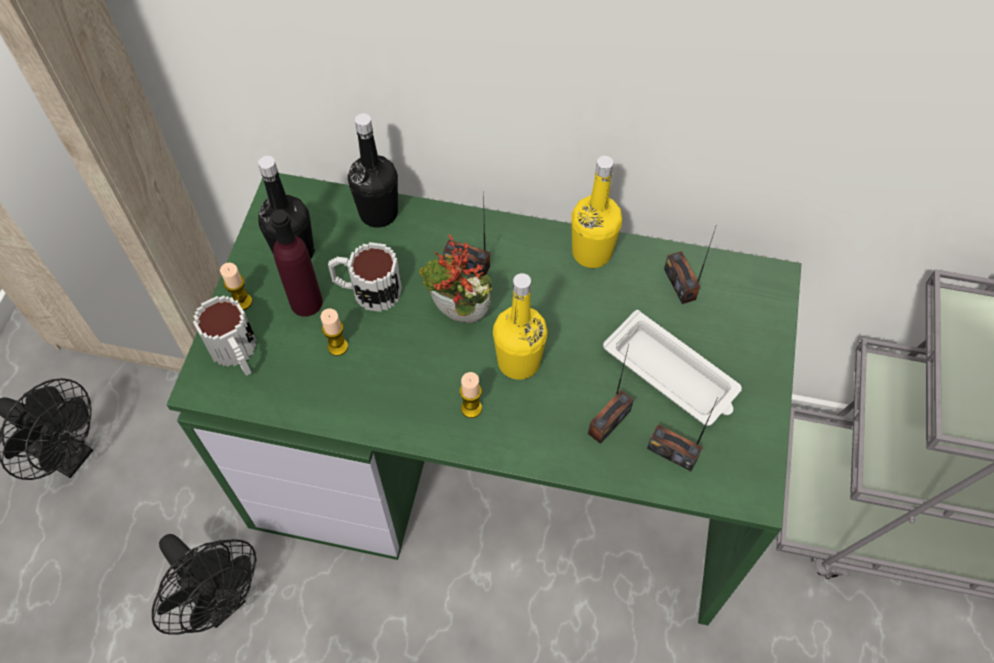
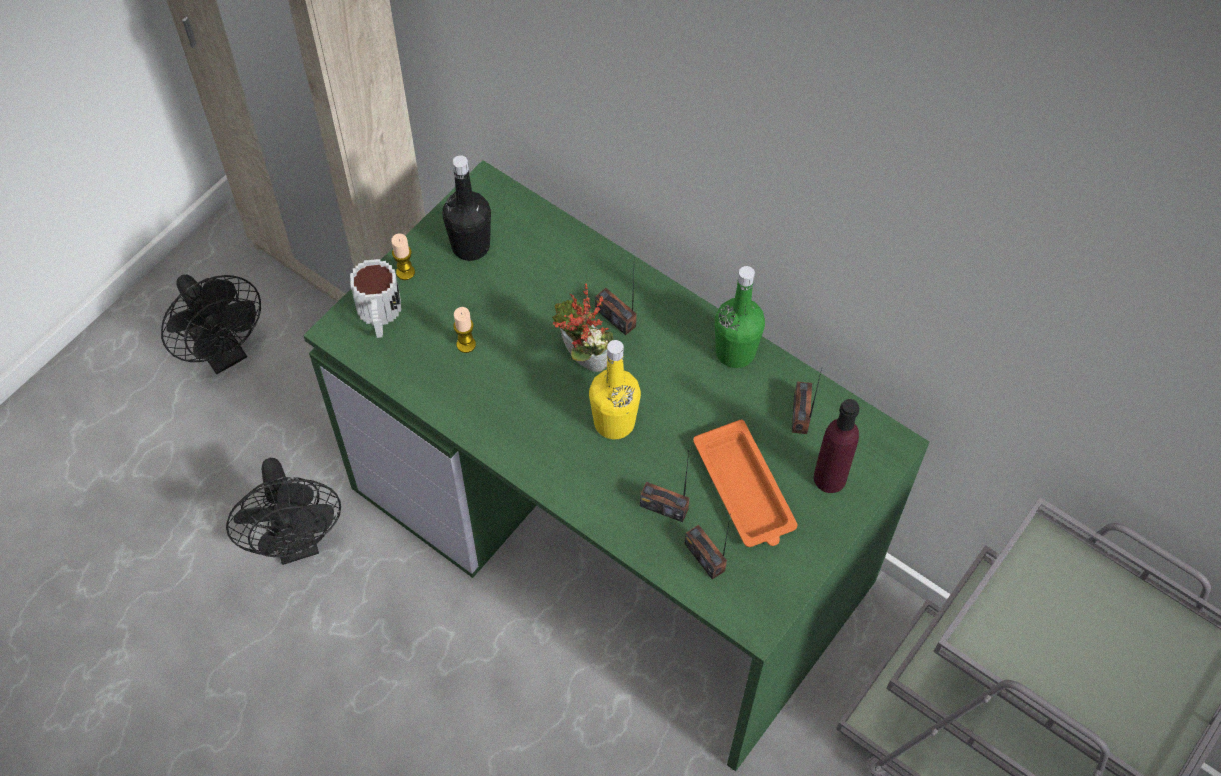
camera: 25 degrees right, 0 degrees up
purple bottle [270,209,323,317] -> purple bottle moved to [814,399,859,493]
mug [328,242,402,312] -> none
black bottle [348,113,398,228] -> none
candle [460,372,482,418] -> none
yellow bottle [571,156,622,268] -> green bottle [715,266,765,368]
radio [588,344,634,444] -> radio turned 45 degrees clockwise [640,452,690,522]
white tray [603,310,742,426] -> orange tray [693,420,798,547]

